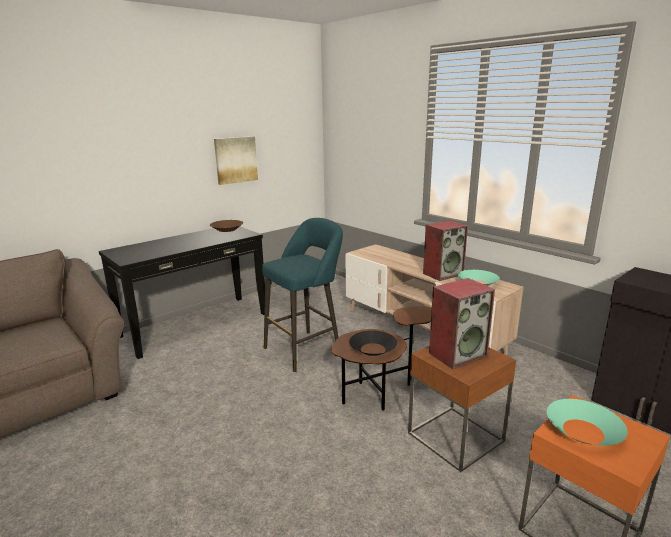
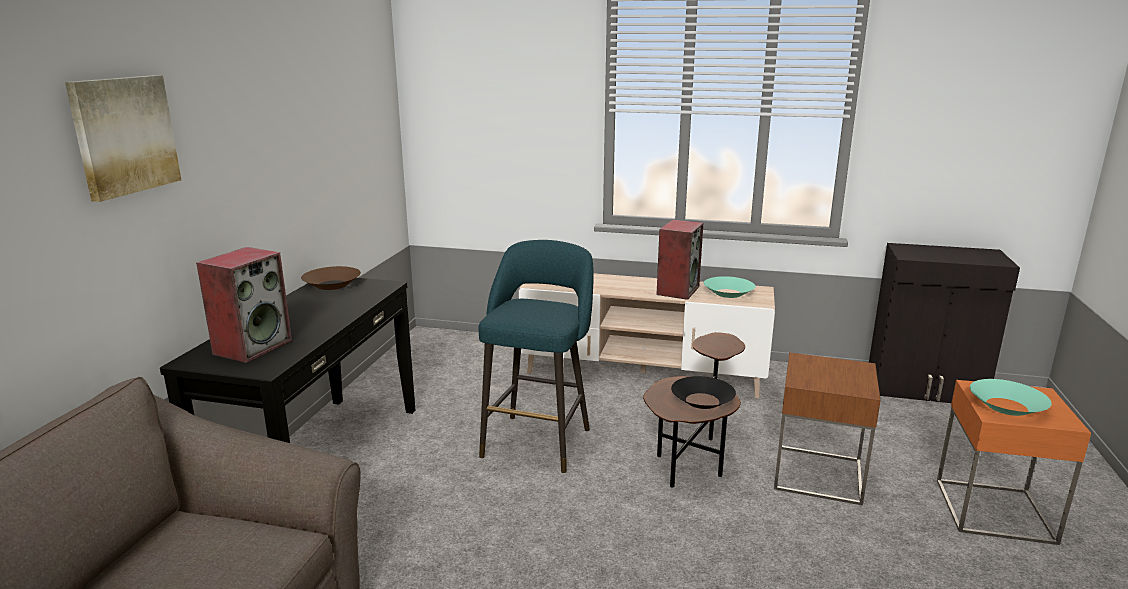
camera: 35 degrees left, 0 degrees up
picture [214,136,258,185] -> picture moved to [65,75,181,202]
speaker [429,278,495,369] -> speaker moved to [196,247,292,363]

